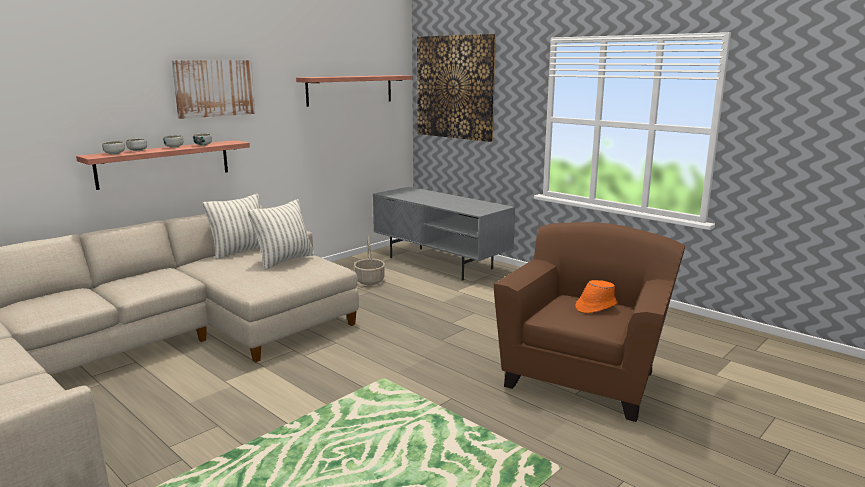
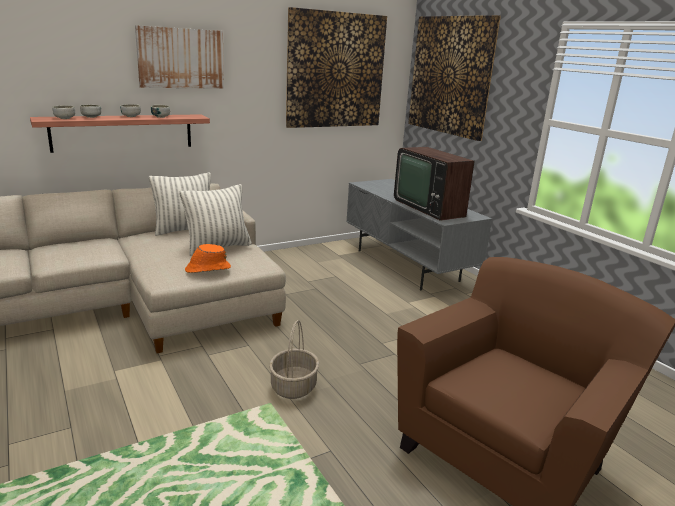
camera: 15 degrees right, 5 degrees up
shelf [296,75,412,107] -> picture [286,7,387,128]
basket [354,235,385,285] -> basket moved to [269,320,319,399]
orange hat [575,280,618,313] -> orange hat moved to [185,244,231,273]
none -> television [394,147,475,221]

